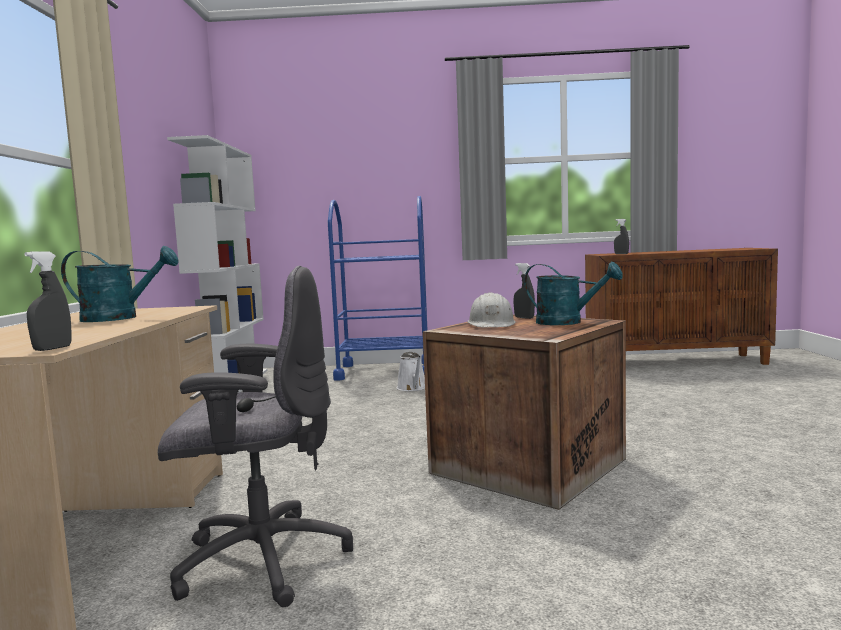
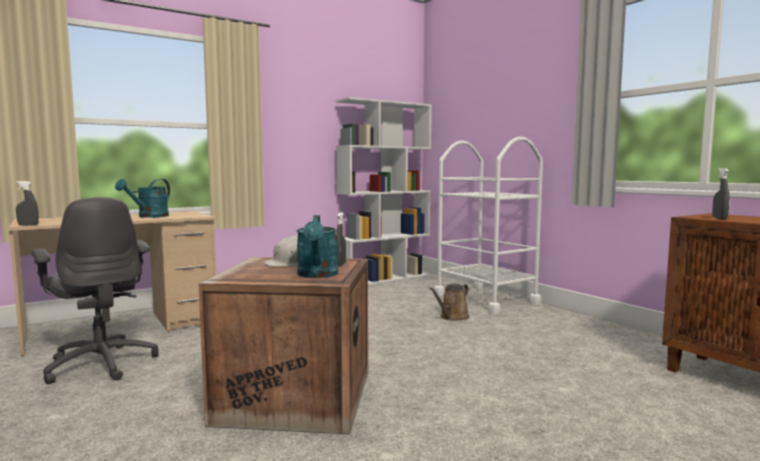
camera: 55 degrees right, 0 degrees up
turquoise watering can [61,246,179,322] -> turquoise watering can turned 60 degrees clockwise [115,179,170,218]
blue cart [328,196,427,381] -> white cart [434,136,543,314]
white watering can [397,352,425,391] -> brown watering can [429,284,469,321]

